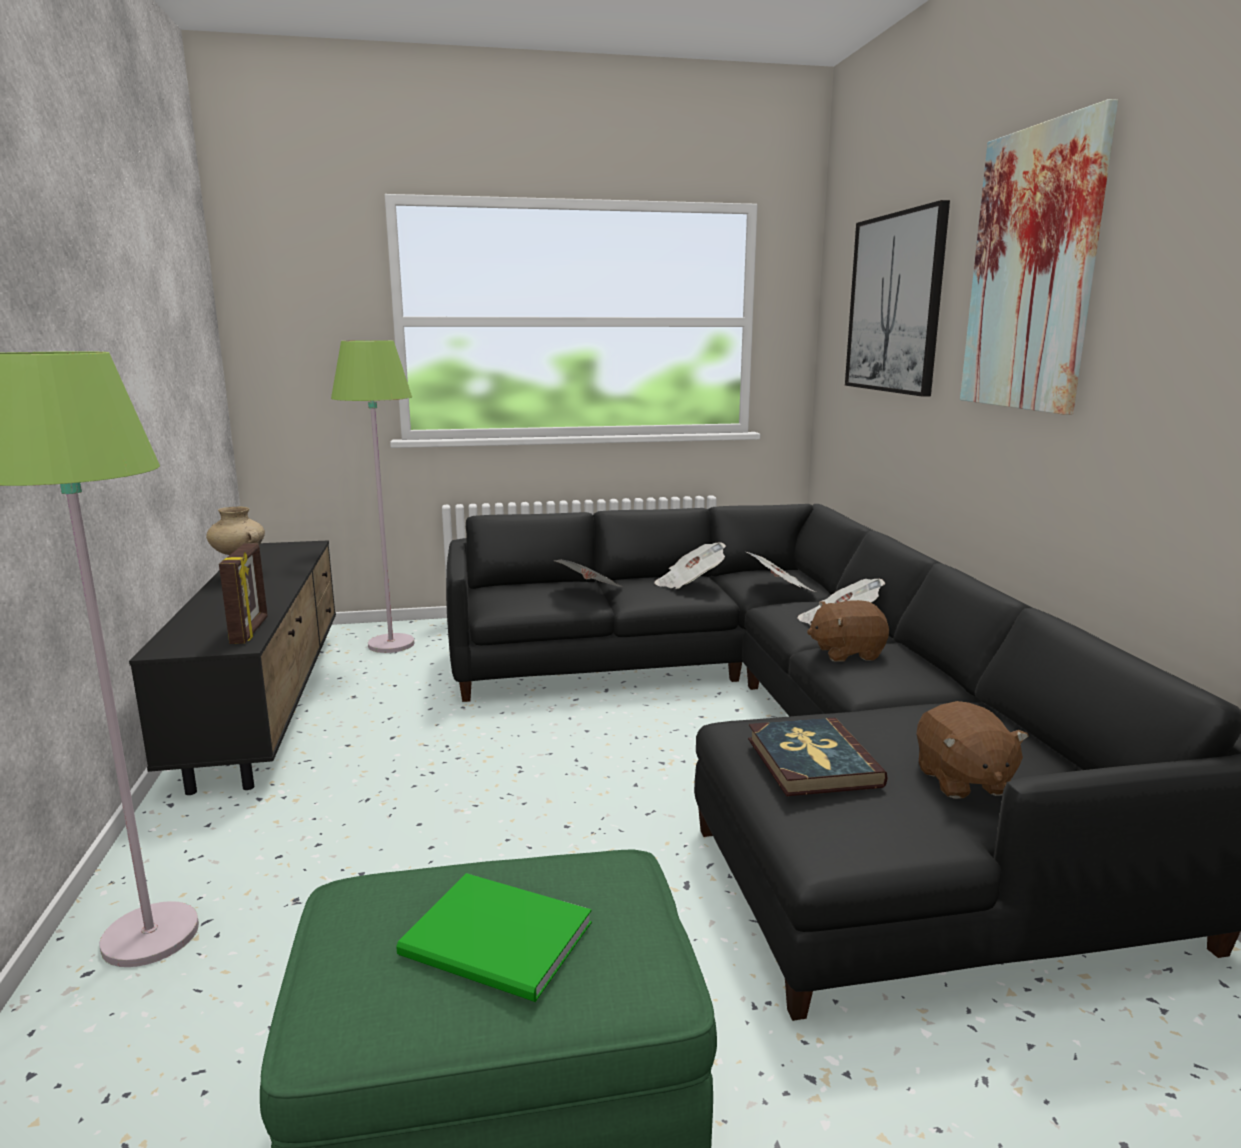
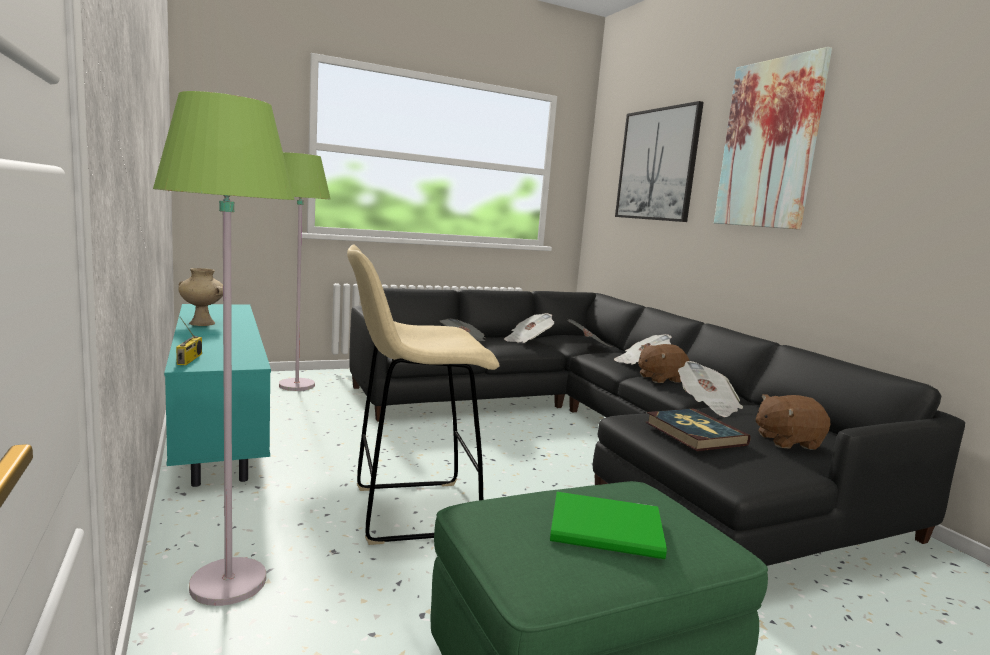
camera: 15 degrees left, 5 degrees down
black tv stand [129,540,336,795] -> turquoise tv stand [164,304,271,487]
picture frame [219,543,268,644] -> none
brown plush toy [916,701,1029,799] -> brown plush toy turned 105 degrees clockwise [755,394,830,450]
none -> radio [176,317,202,365]
none -> beige stool [347,244,500,545]
none -> newspaper [678,361,743,417]

